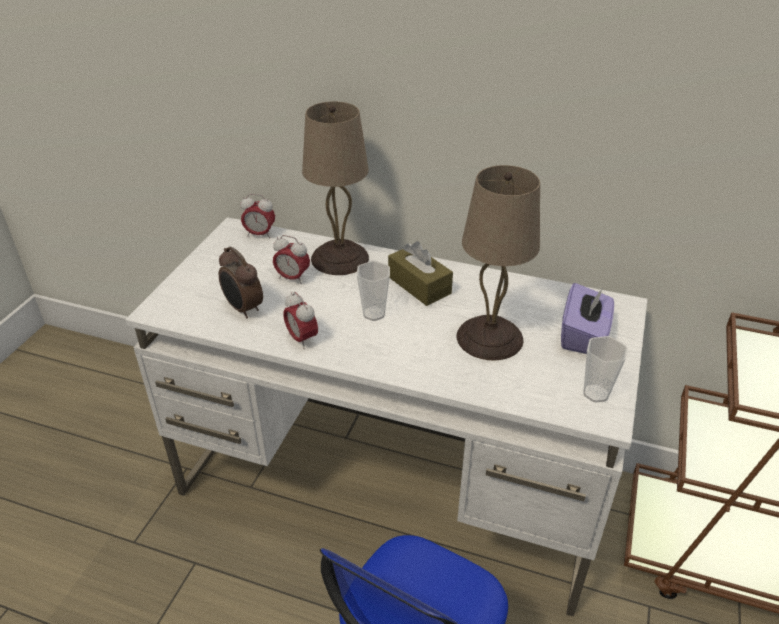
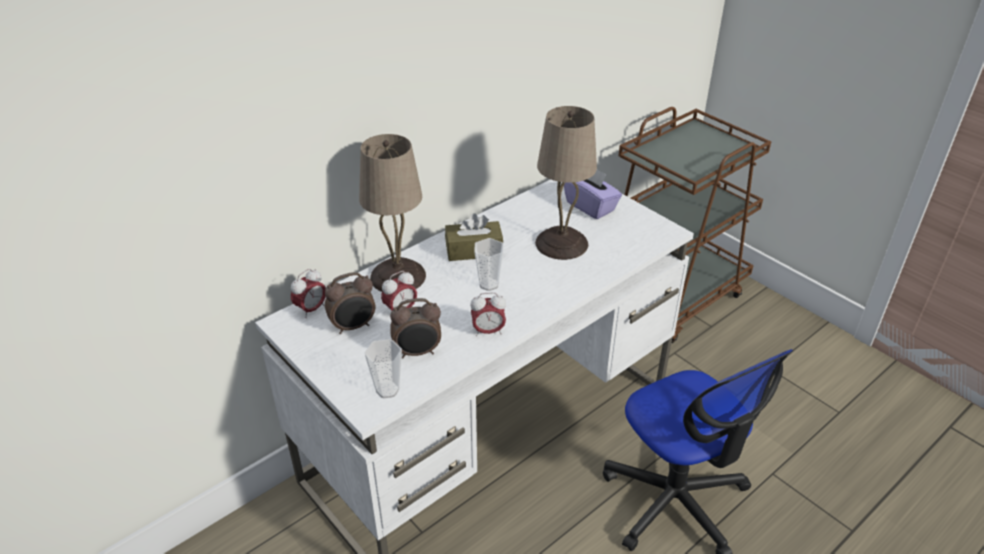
camera: 60 degrees left, 0 degrees up
cup [583,336,627,403] -> cup moved to [365,339,402,398]
none -> alarm clock [325,272,375,334]

